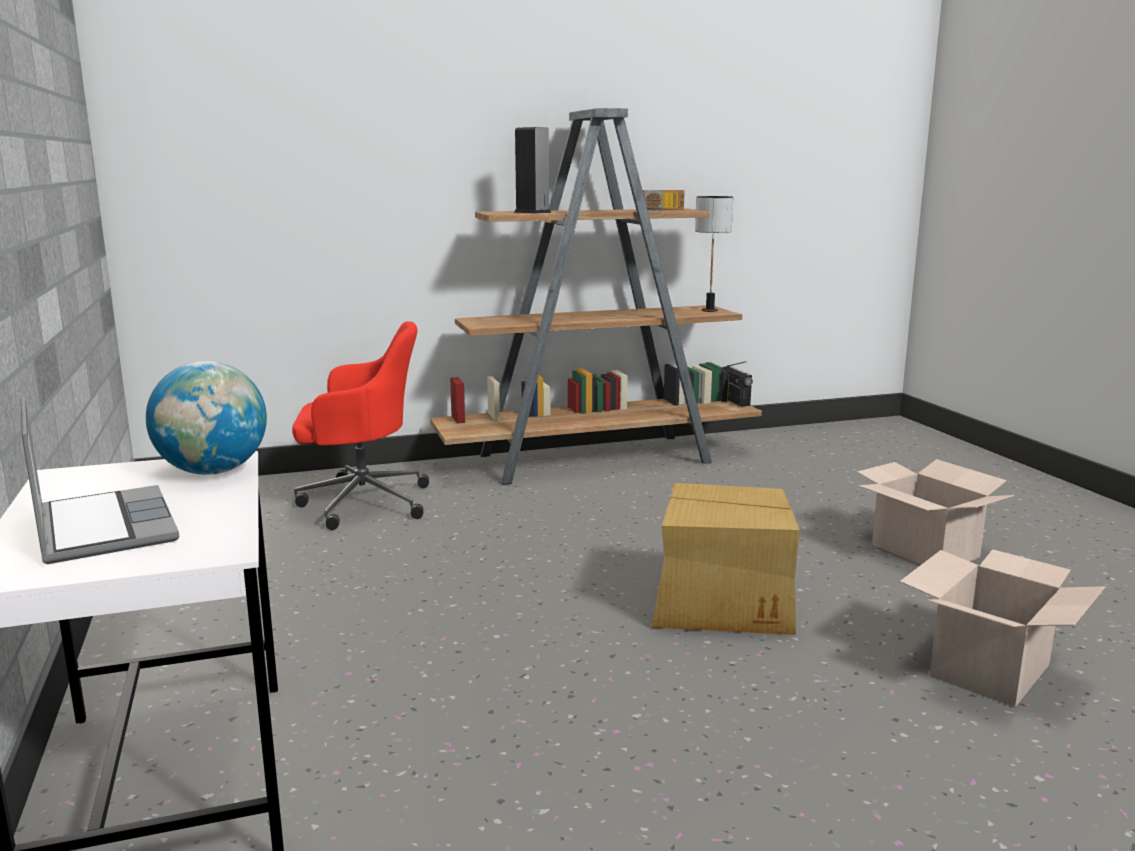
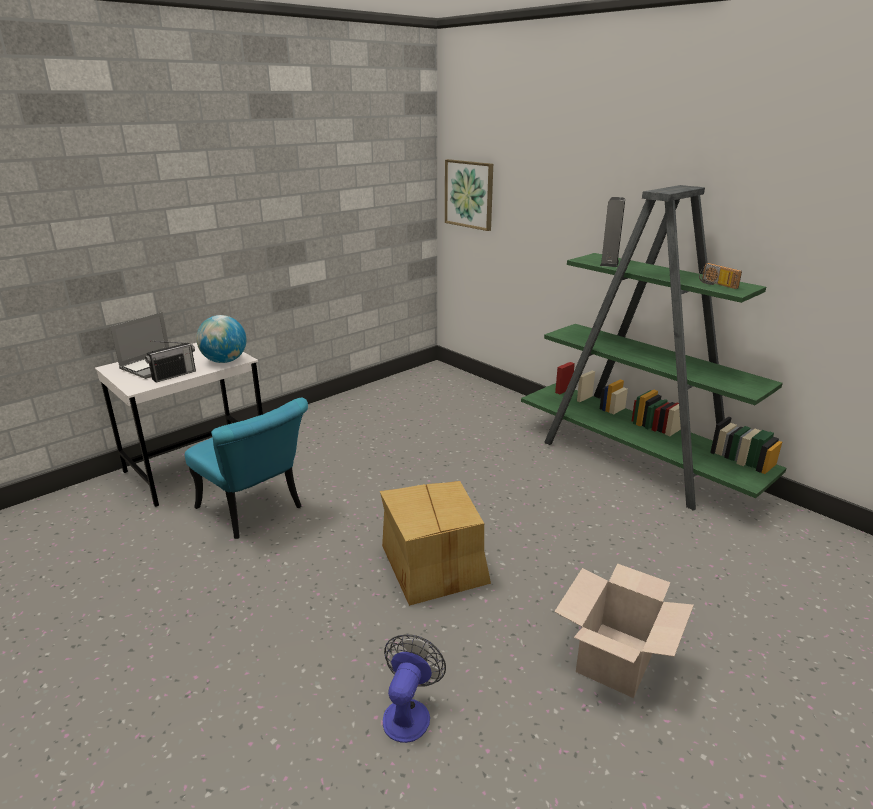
camera: 65 degrees right, 10 degrees up
red office chair [292,321,429,530] -> none
brown bookcase [430,108,762,485] -> green bookcase [521,185,787,511]
table lamp [695,196,733,312] -> none
radio [721,361,753,406] -> radio moved to [145,341,196,382]
cardboard box [900,549,1105,707] -> fan [383,634,446,743]
none -> turquoise chair [185,398,308,539]
none -> picture [445,159,493,231]

